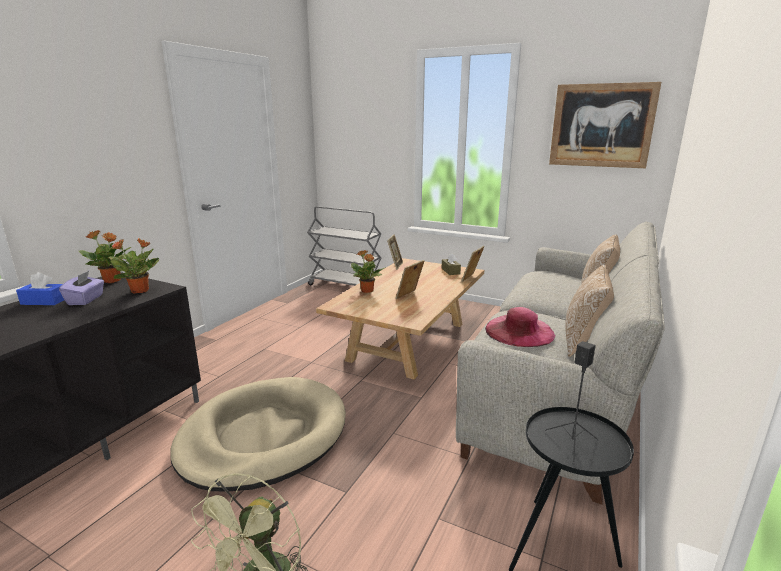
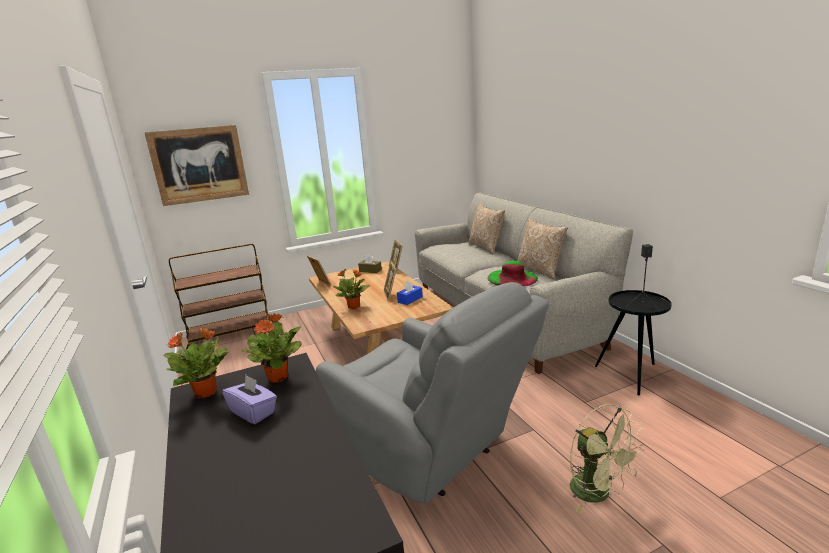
camera: 50 degrees left, 0 degrees up
blue tissue box [16,272,64,305] -> blue tissue box moved to [397,280,423,305]
beige dog bed [171,377,346,492] -> grey armchair [316,282,549,504]
grey cart [307,206,381,286] -> brown cart [169,244,270,349]
pink hat [485,307,555,347] -> green hat [487,261,538,287]
picture [549,82,661,168] -> picture moved to [144,125,249,206]

